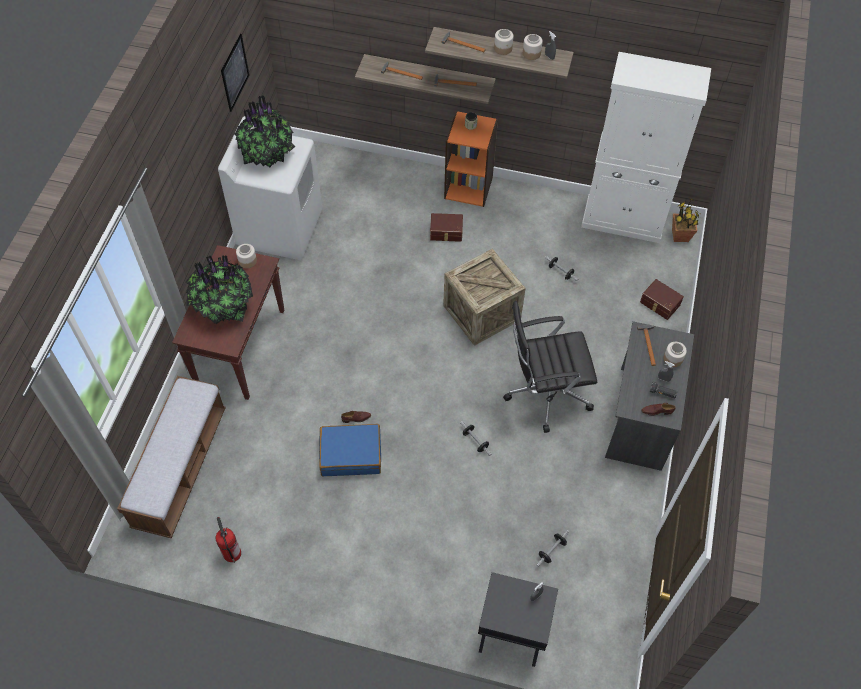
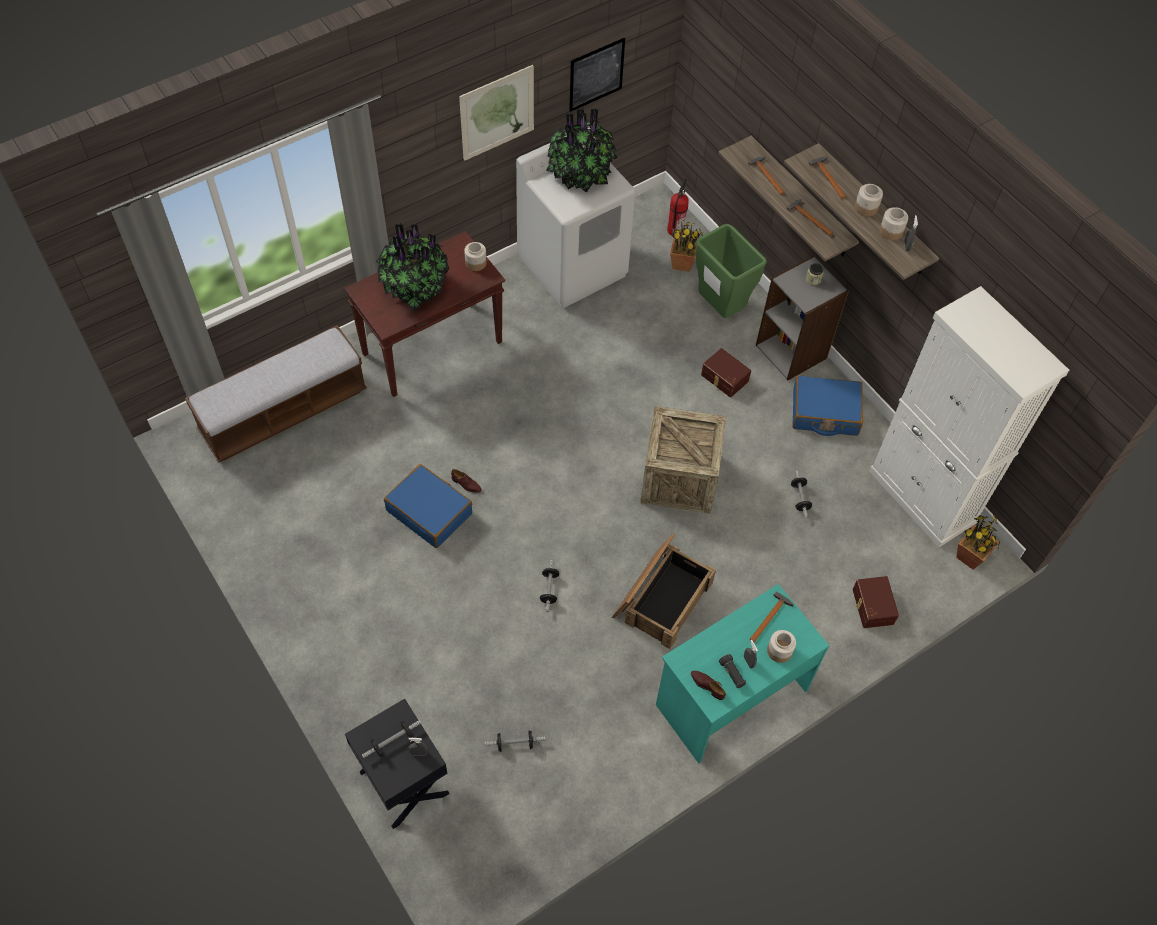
camera: 40 degrees right, 0 degrees up
fire extinguisher [216,517,241,563] -> fire extinguisher moved to [667,178,689,236]
orange bookcase [444,111,498,207] -> grey bookcase [756,256,849,380]
black office chair [503,301,597,433] -> crate [612,534,716,649]
grey desk [605,321,694,471] -> turquoise desk [656,584,829,763]
none -> dumbbell [362,720,421,758]
none -> picture [459,65,534,161]
none -> potted plant [670,219,703,272]
none -> green trash can [695,224,767,318]
none -> blue suitcase [792,375,863,436]

